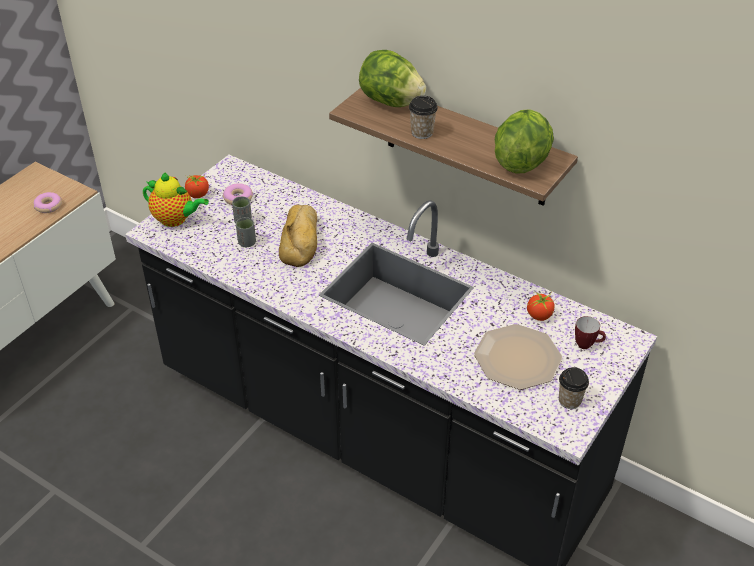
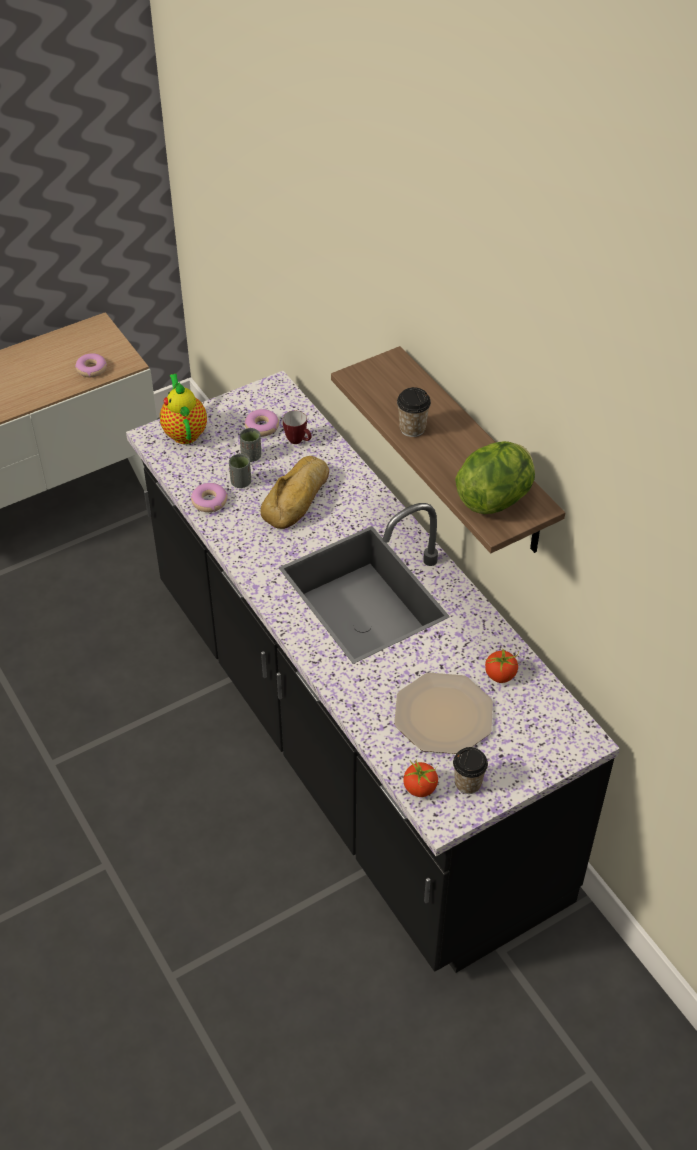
camera: 25 degrees right, 5 degrees up
teapot [143,172,209,227] -> teapot turned 150 degrees counterclockwise [160,374,207,444]
tomato [185,174,209,198] -> tomato moved to [403,759,438,797]
lettuce [359,50,426,107] -> none
mug [575,316,606,349] -> mug moved to [283,411,312,444]
none -> donut [191,483,228,512]

